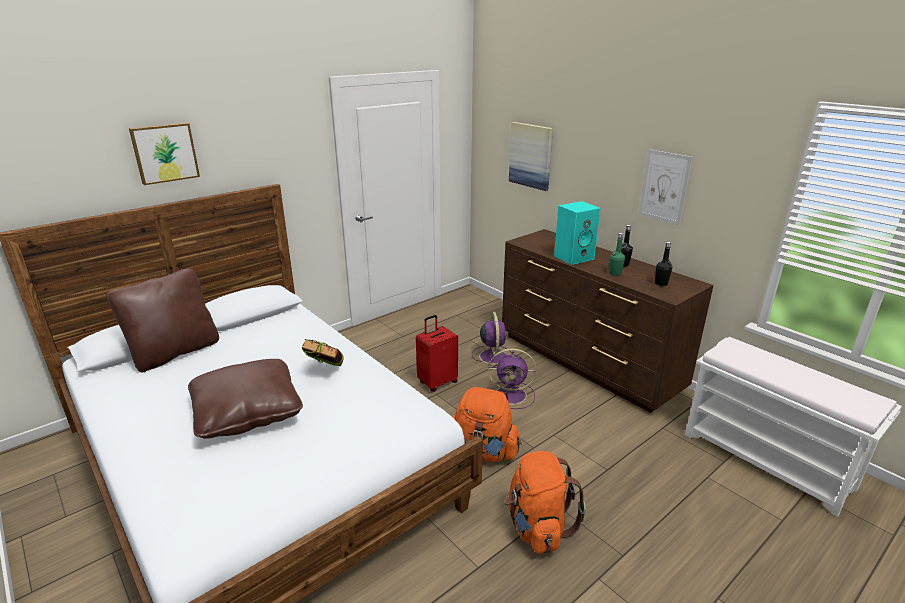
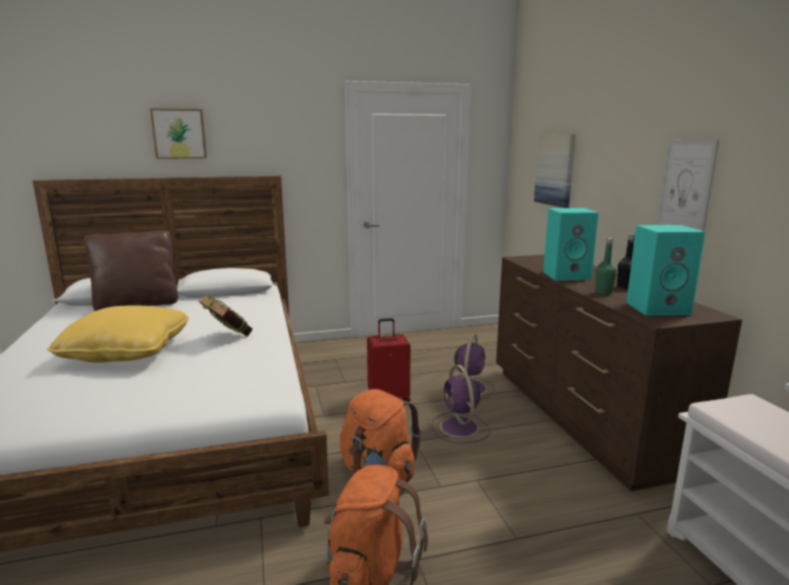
camera: 25 degrees right, 10 degrees down
brown pillow [188,359,303,439] -> yellow pillow [47,305,189,363]
purple fan [486,349,537,409] -> purple fan turned 45 degrees clockwise [432,365,491,444]
black bottle [654,242,672,286] -> turquoise speaker [626,225,706,315]

